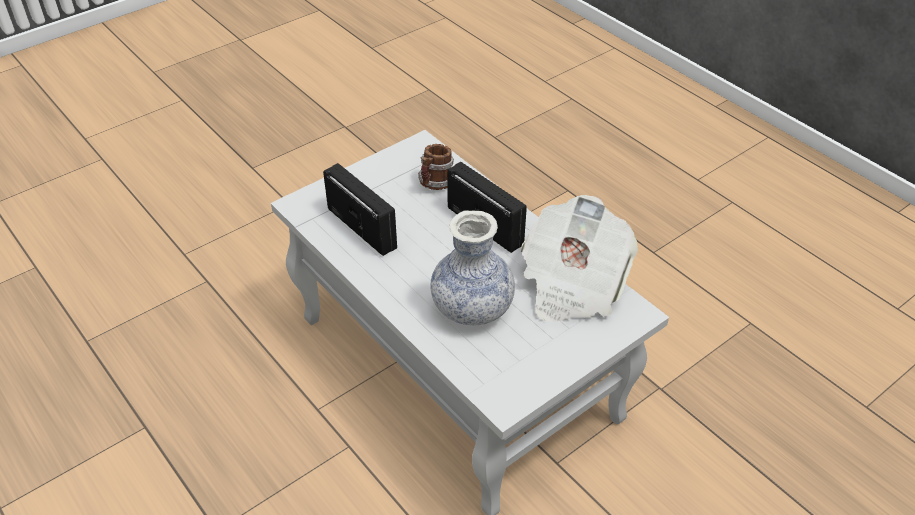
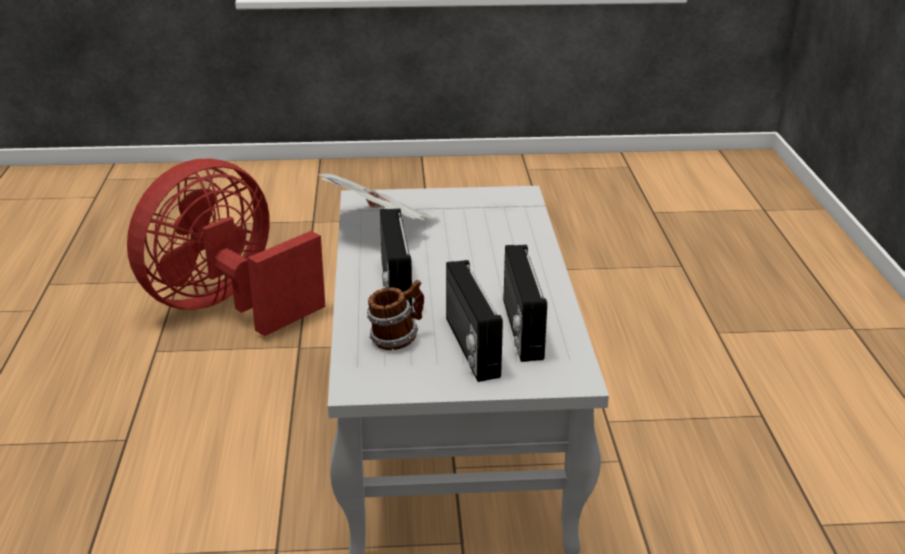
camera: 145 degrees left, 15 degrees down
vase [430,210,515,325] -> none
none -> red fan [127,159,325,336]
none -> radio [446,260,503,382]

